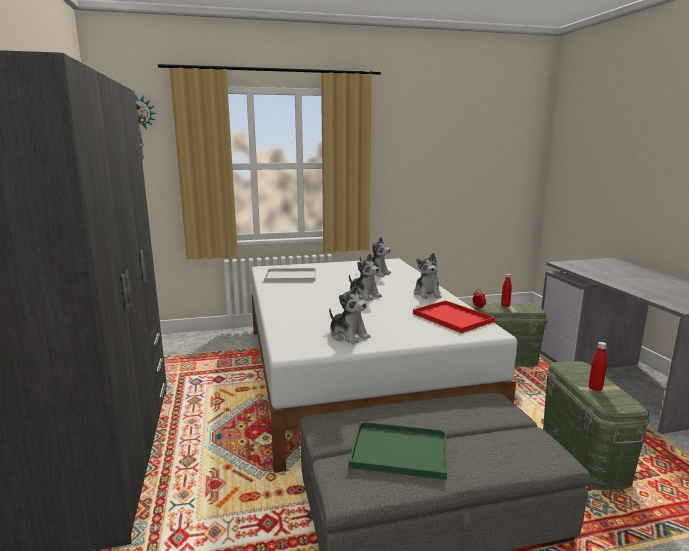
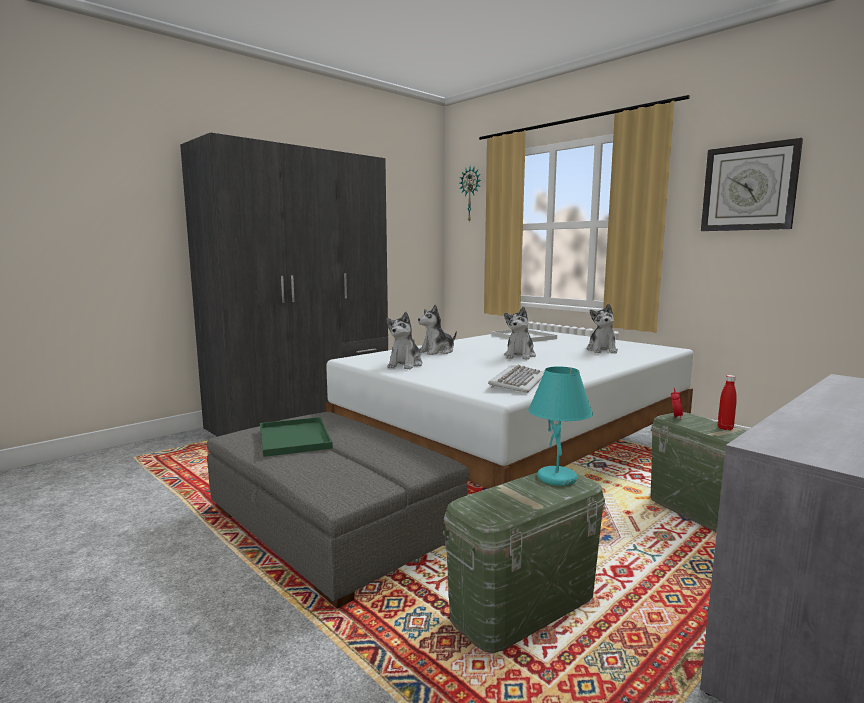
camera: 60 degrees right, 5 degrees down
red tray [413,300,495,333] -> keyboard [488,365,544,393]
plush toy [414,253,442,299] -> plush toy moved to [418,304,457,355]
red bottle [589,342,607,391] -> none
none -> turquoise table lamp [528,366,593,486]
none -> wall clock [701,138,803,231]

